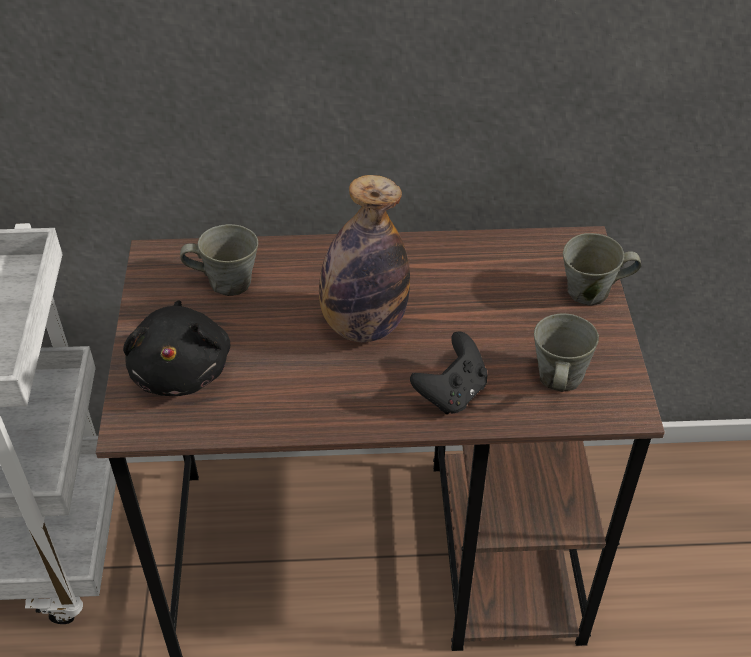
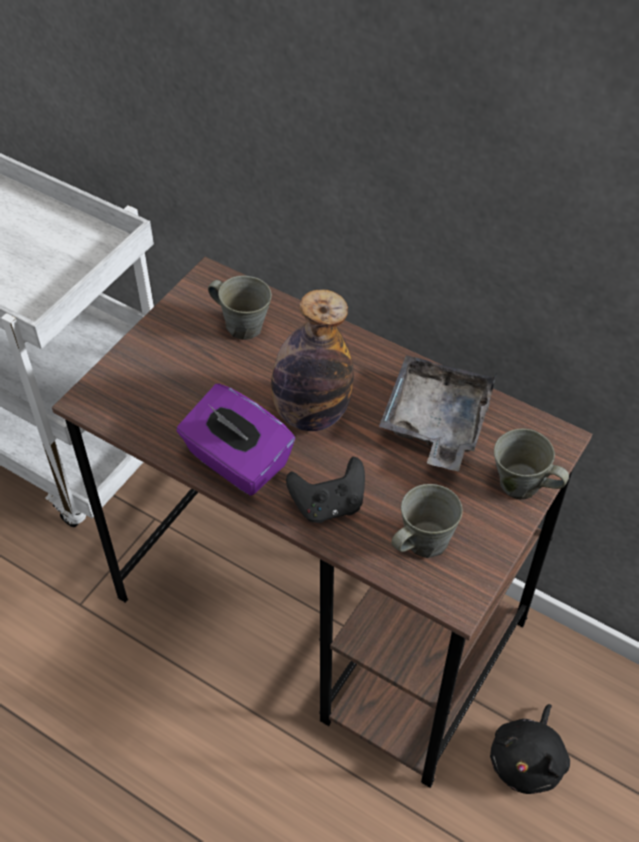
camera: 35 degrees right, 5 degrees up
black plush toy [123,300,230,396] -> black plush toy moved to [490,704,570,794]
none -> purple tissue box [176,384,295,496]
none -> grey tray [379,355,497,471]

